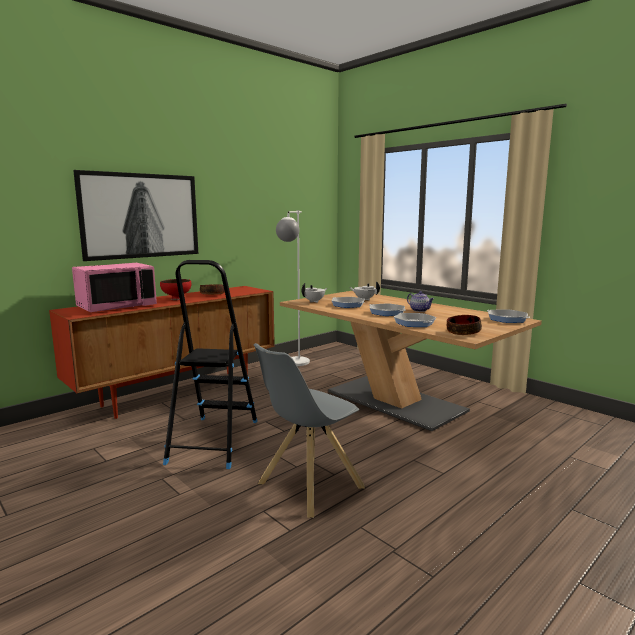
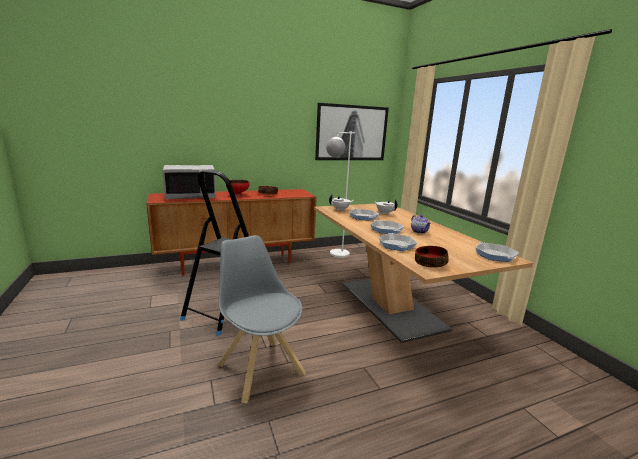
camera: 20 degrees right, 5 degrees up
pink microwave [72,263,157,312] -> grey microwave [162,165,216,199]
picture [73,170,198,261] -> picture moved to [315,103,389,160]
grey chair [254,343,365,518] -> grey chair turned 75 degrees clockwise [217,235,306,404]

